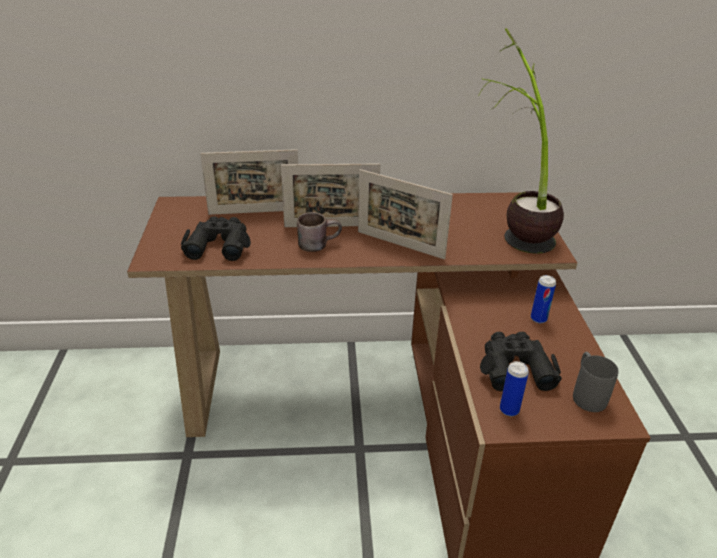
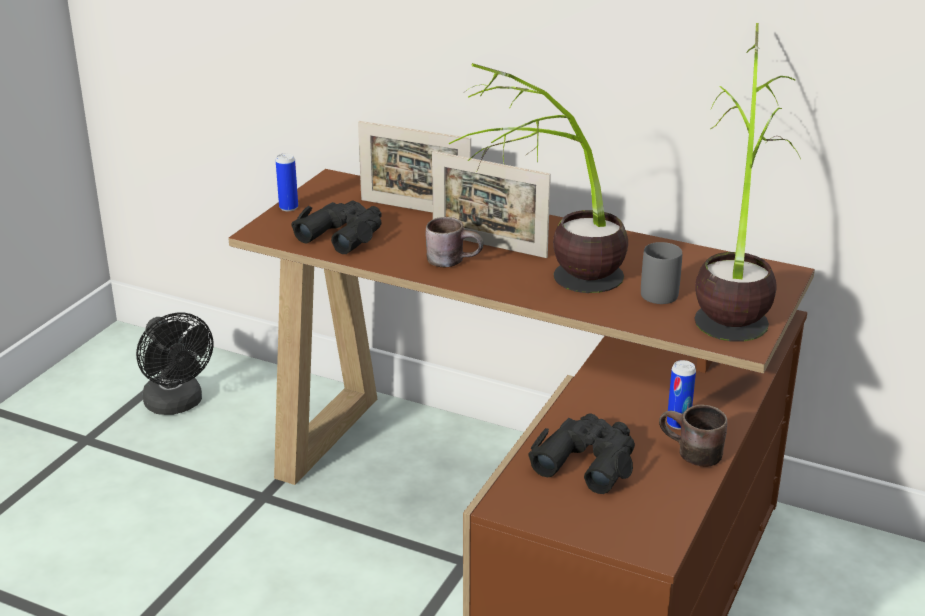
camera: 30 degrees right, 5 degrees down
picture frame [358,169,453,259] -> potted plant [449,63,628,293]
can [500,361,529,416] -> can moved to [276,153,298,211]
grey mug [573,352,619,412] -> grey mug moved to [641,242,682,304]
none -> black fan [136,312,213,415]
none -> brown mug [659,405,727,467]

